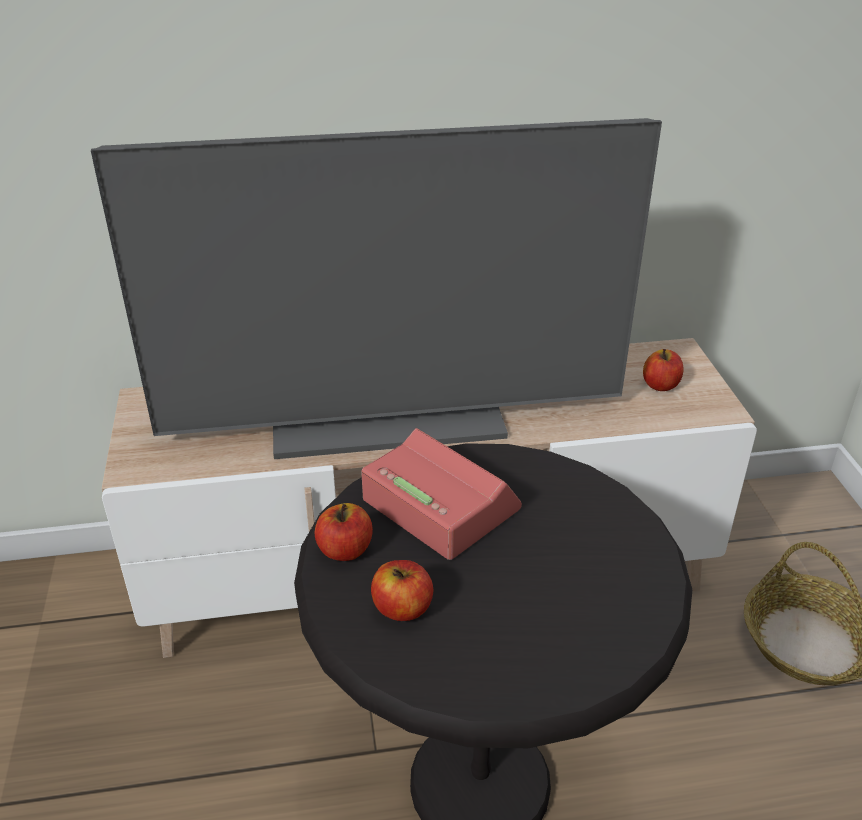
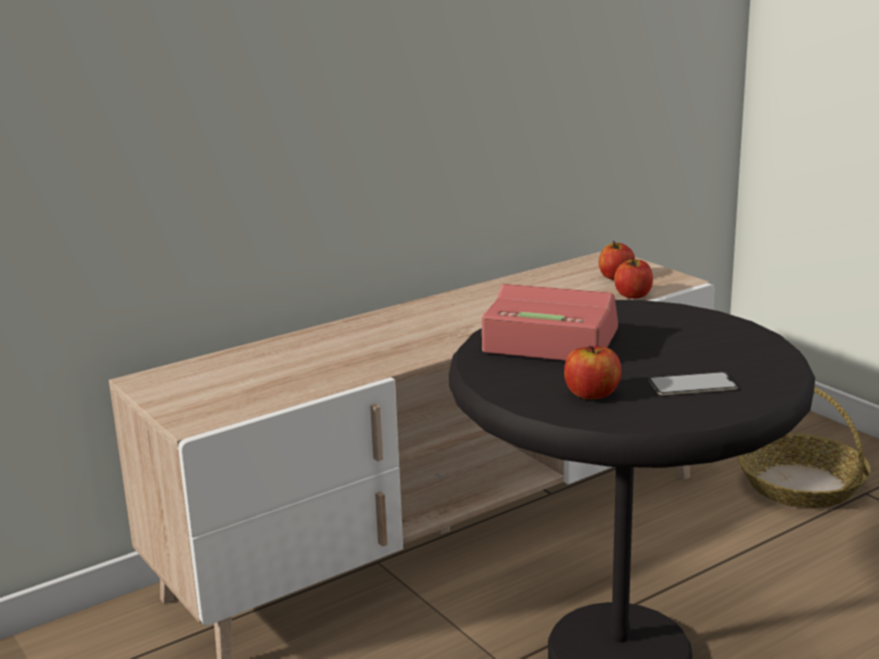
camera: 25 degrees left, 15 degrees down
television [91,118,662,459] -> none
apple [314,503,373,561] -> apple moved to [614,257,653,299]
none -> phone [649,372,738,395]

